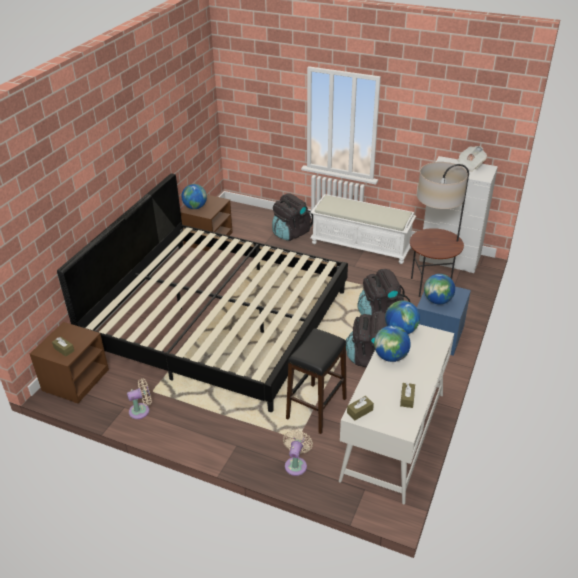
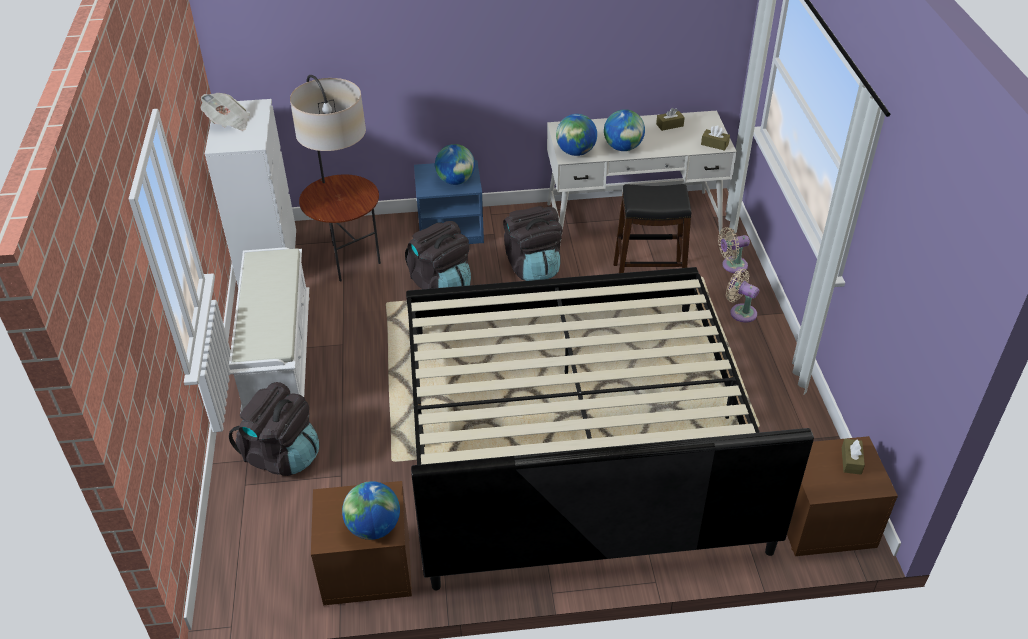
camera: 120 degrees left, 5 degrees up
beige fan [127,378,152,419] -> beige fan moved to [726,268,759,323]

